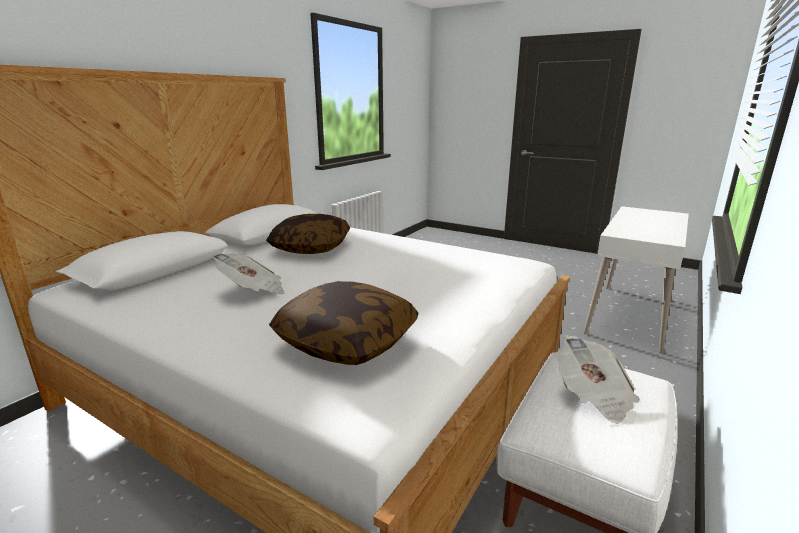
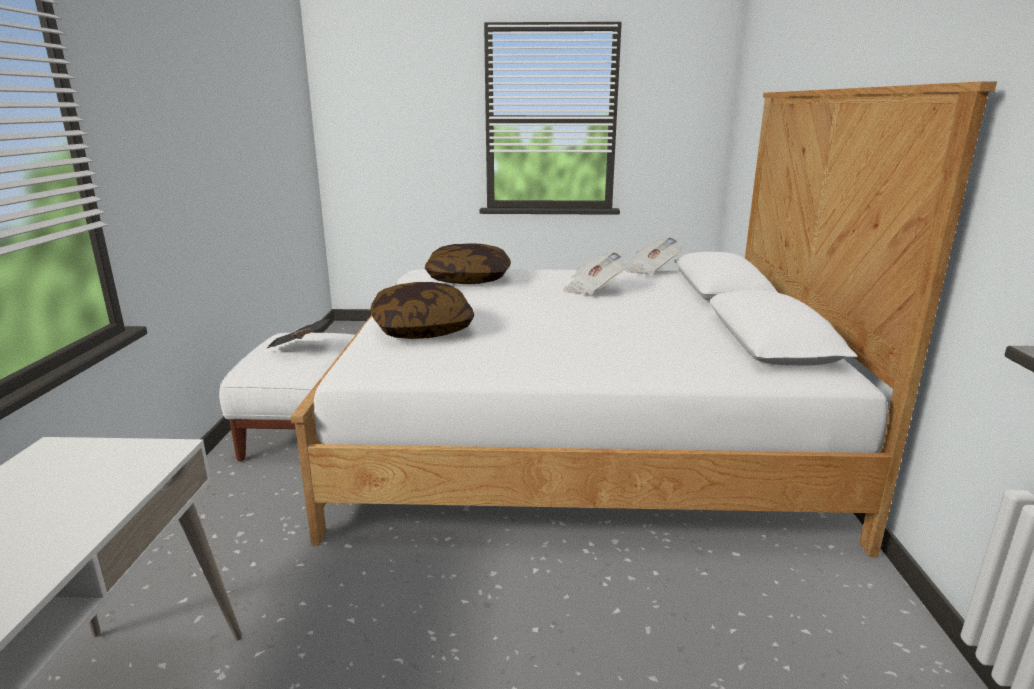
camera: 150 degrees right, 0 degrees up
pillow [266,214,350,254] -> pillow moved to [371,282,474,339]
none -> newspaper [625,237,682,274]

